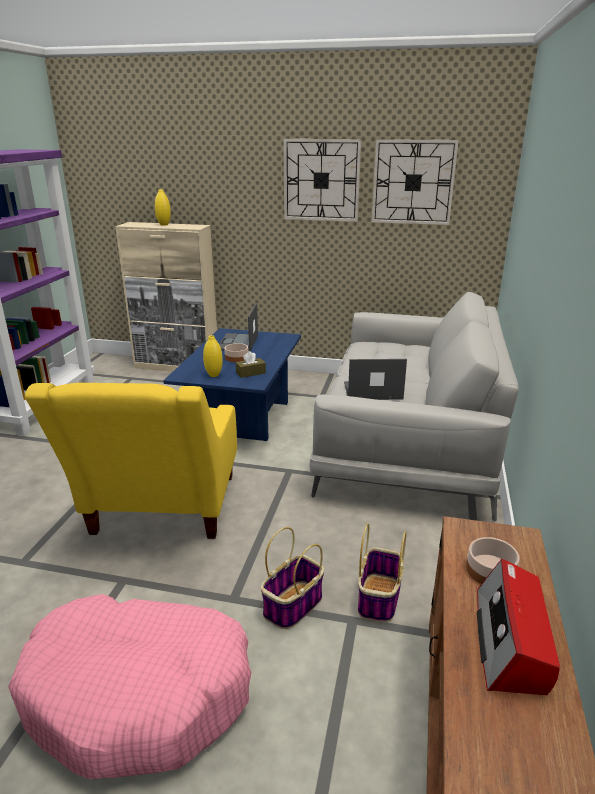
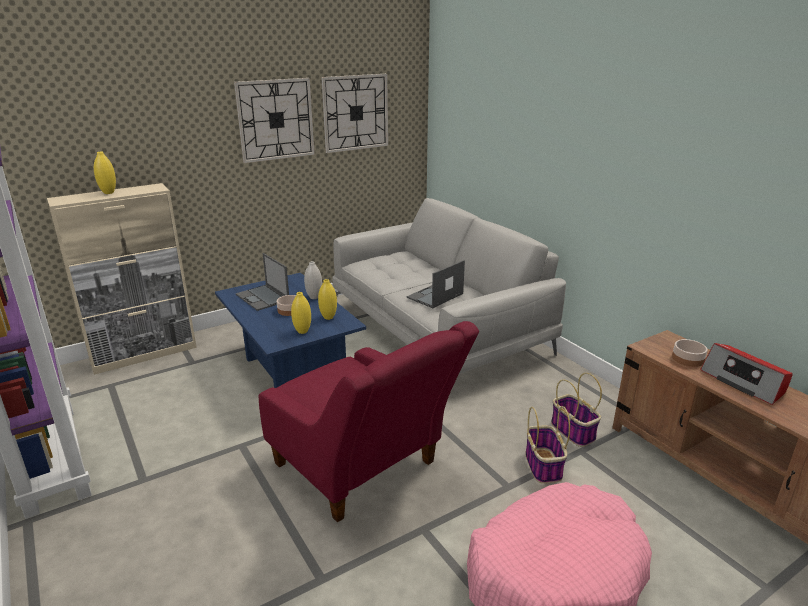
camera: 45 degrees left, 0 degrees up
yellow armchair [25,383,237,539] -> red armchair [259,321,479,522]
brown tissue box [236,351,266,378] -> yellow vase [318,279,337,320]
none -> white vase [304,261,322,299]

